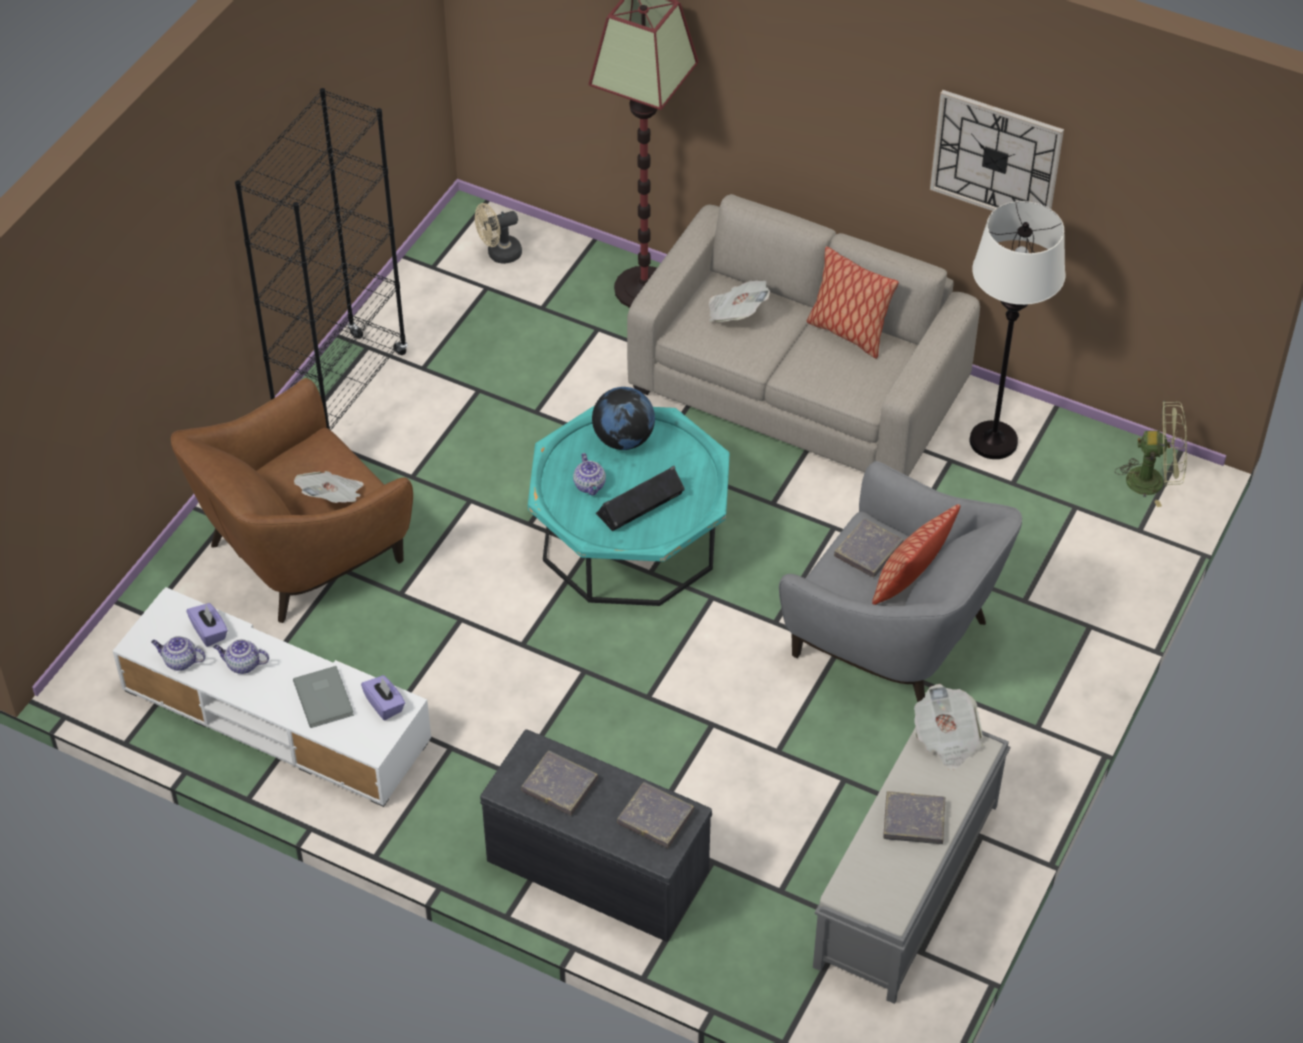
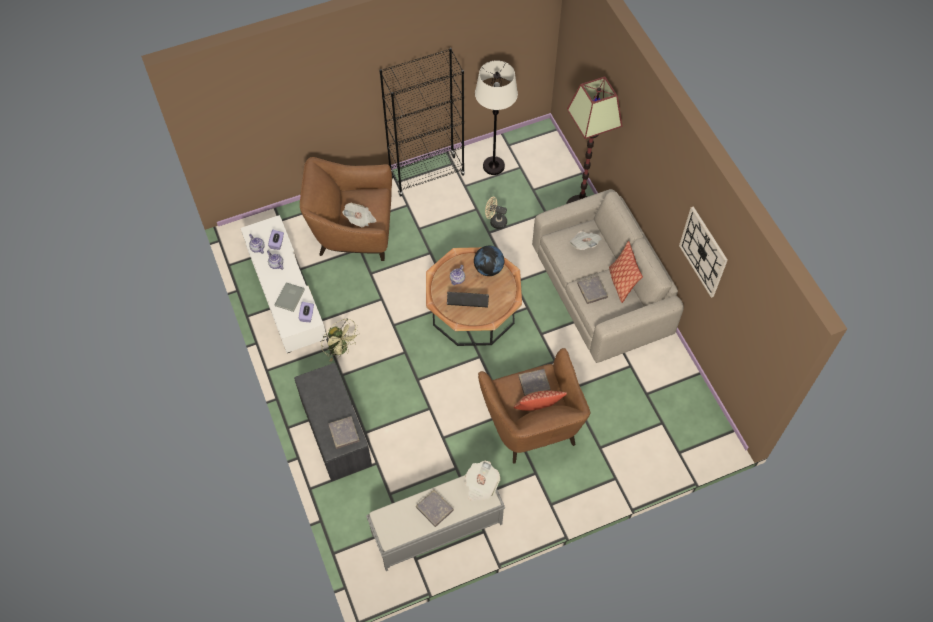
camera: 40 degrees right, 10 degrees up
beige fan [475,203,522,264] -> beige fan moved to [485,197,507,229]
grey book [521,751,598,816] -> grey book moved to [577,276,608,304]
turquoise coffee table [528,405,730,606] -> brown coffee table [426,247,522,346]
grey armchair [779,461,1022,702] -> brown armchair [478,348,590,464]
white floor lamp [970,201,1066,459] -> white floor lamp moved to [475,60,518,175]
green fan [1115,401,1187,507] -> green fan moved to [321,318,360,362]

